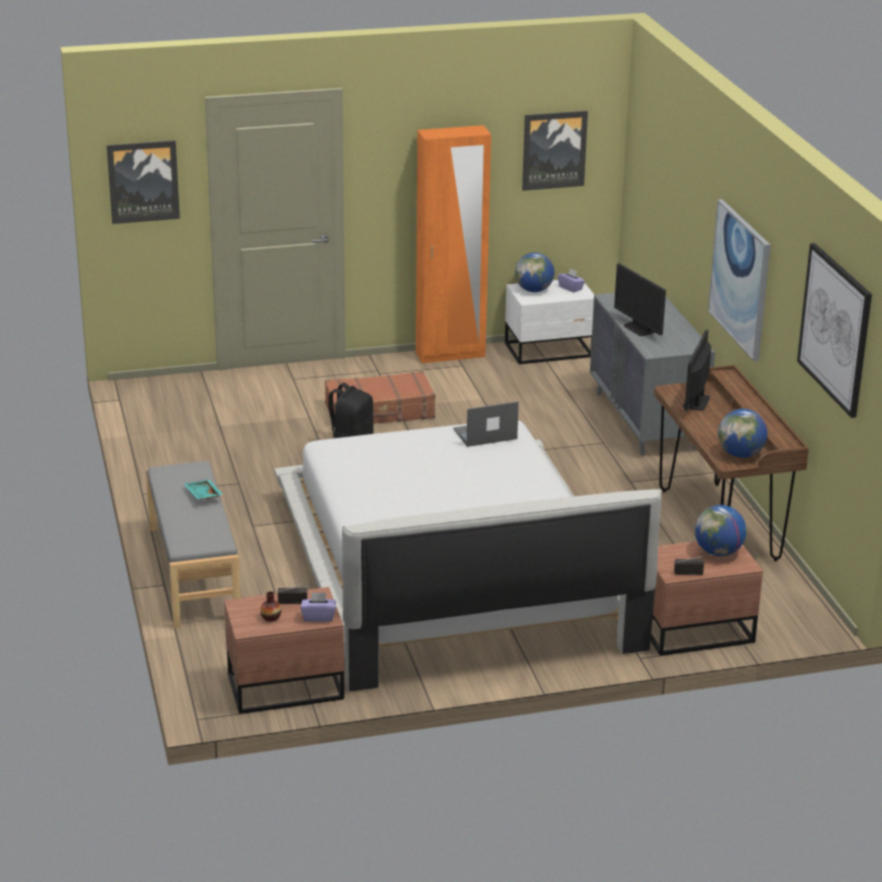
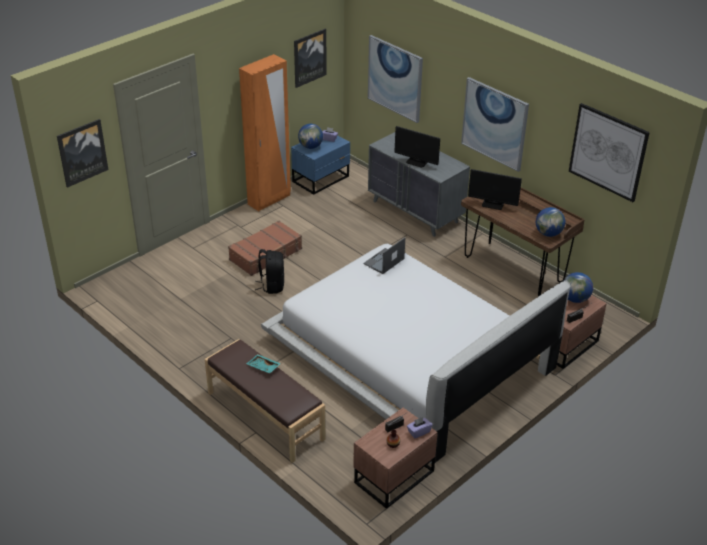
camera: 30 degrees left, 10 degrees up
grey bench [146,461,241,629] -> brown bench [205,339,325,463]
white nightstand [505,280,594,364] -> blue nightstand [291,135,350,194]
monitor [683,330,711,411] -> monitor turned 60 degrees counterclockwise [468,169,522,210]
none -> picture [368,35,423,123]

